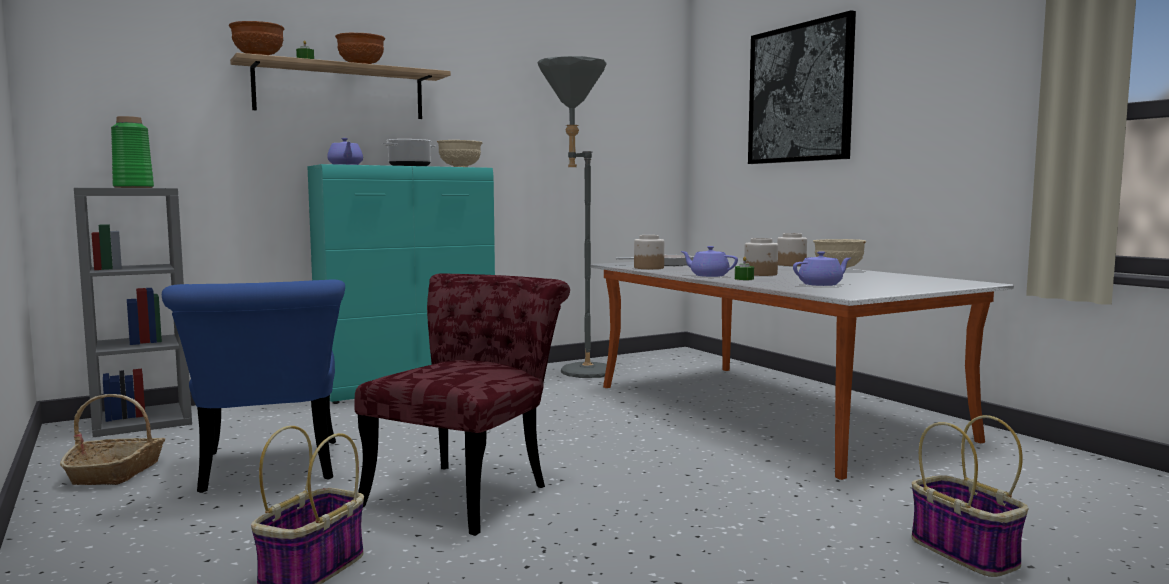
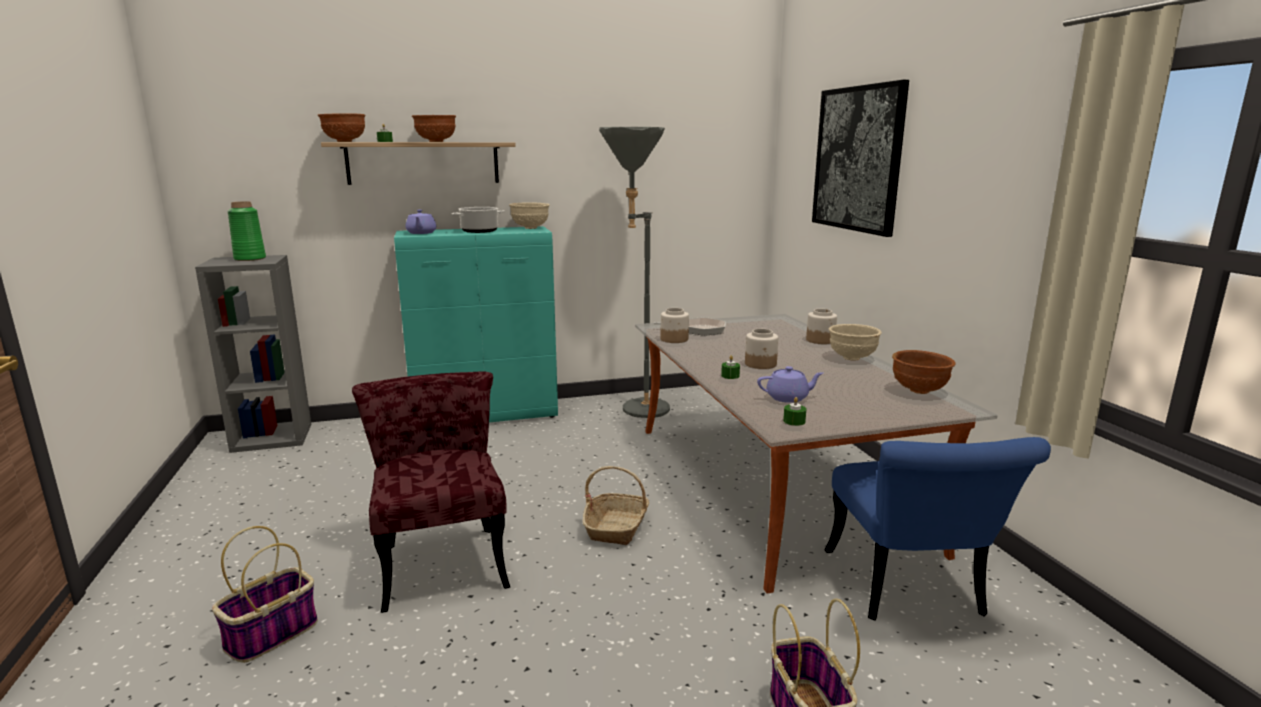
camera: 15 degrees right, 10 degrees up
basket [60,394,165,485] -> basket moved to [583,466,649,545]
blue chair [162,280,345,493] -> blue chair moved to [825,437,1051,621]
red chair [354,273,570,536] -> red chair turned 60 degrees counterclockwise [352,371,510,613]
purple teapot [680,246,738,277] -> none
none -> green candle [783,397,806,426]
none -> brown bowl [892,350,956,394]

